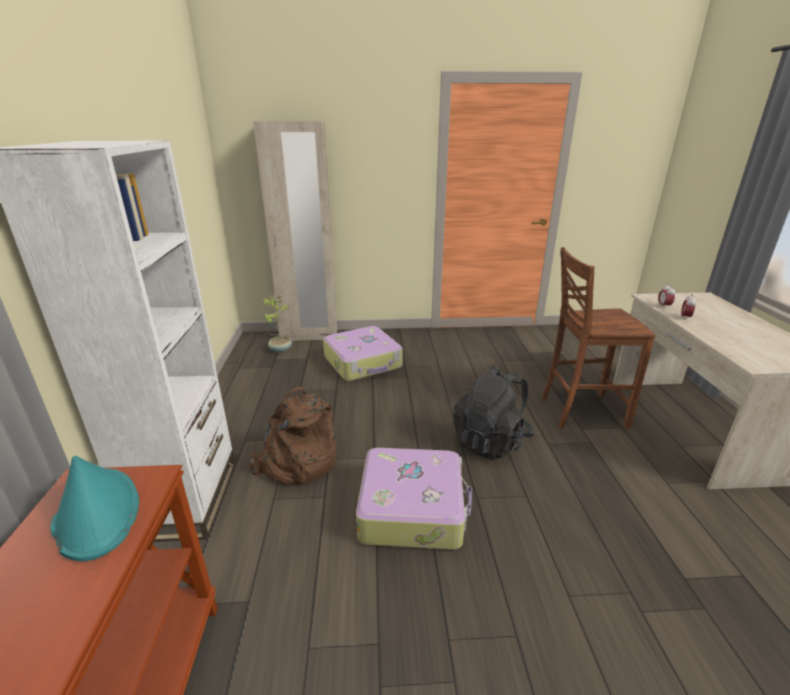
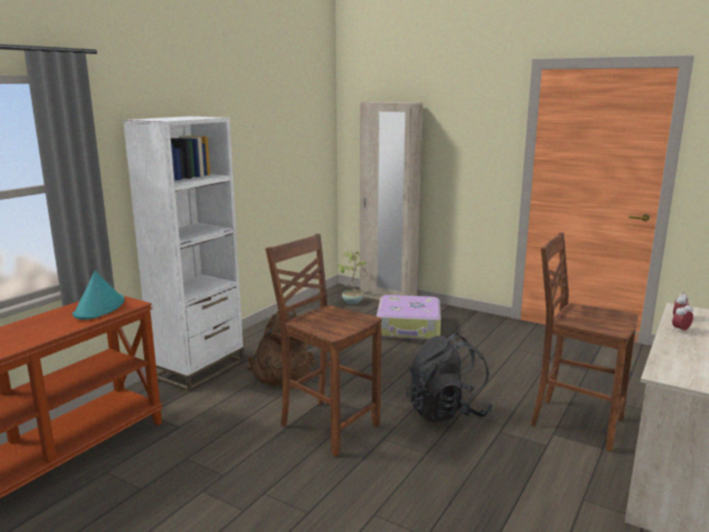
camera: 35 degrees right, 10 degrees down
suitcase [356,448,472,550] -> brown chair [265,234,382,456]

